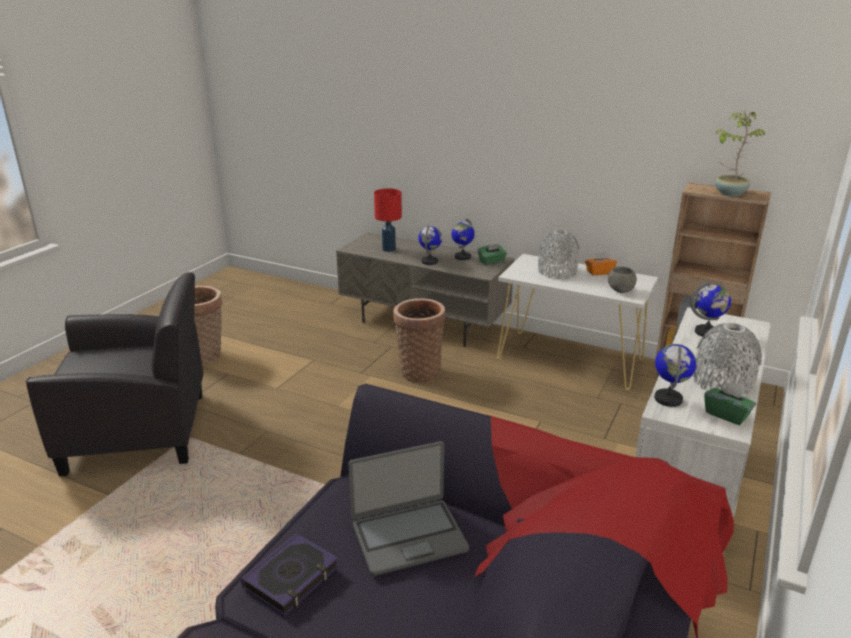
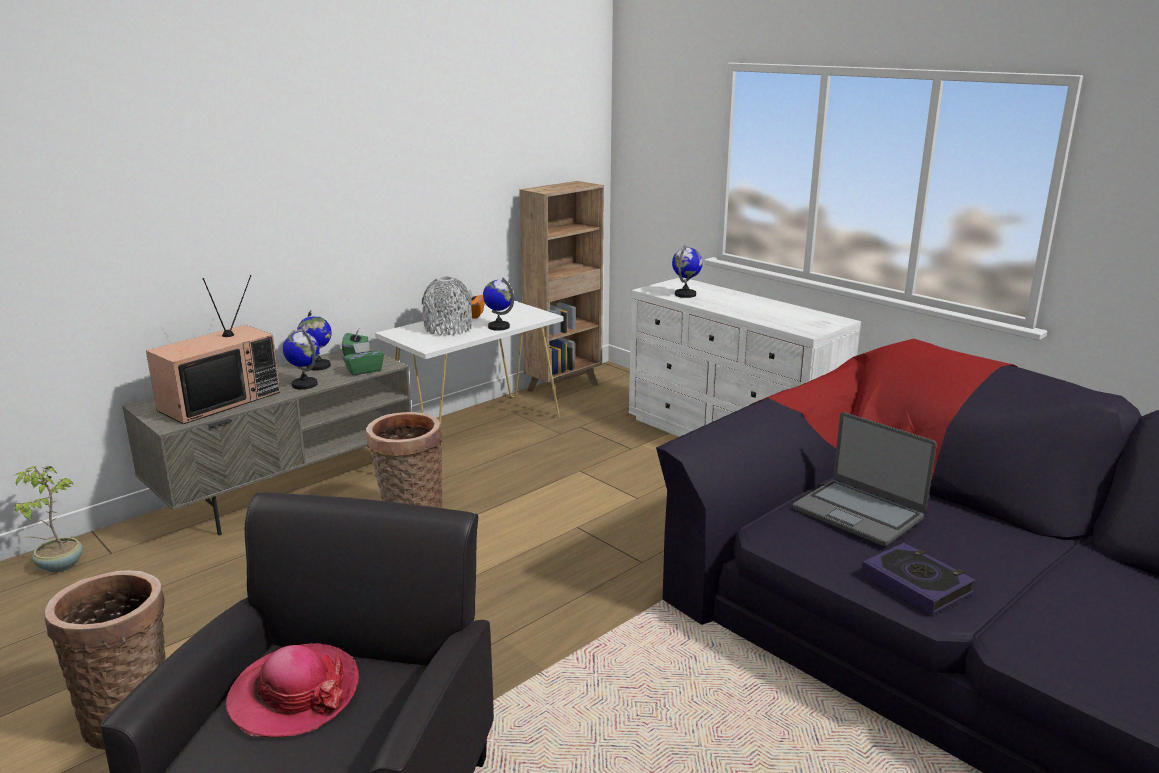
camera: 70 degrees left, 5 degrees down
laptop [348,441,469,576] -> laptop turned 135 degrees clockwise [793,412,937,546]
red table lamp [374,188,402,252] -> television [146,275,280,424]
grey bowl [608,267,636,293] -> none
globe [654,344,697,407] -> globe moved to [483,278,514,331]
grey vase [693,323,762,395] -> none
green tissue box [704,381,756,425] -> green tissue box moved to [343,342,384,375]
potted plant [715,110,765,197] -> potted plant moved to [13,466,83,572]
none -> hat [226,643,359,737]

